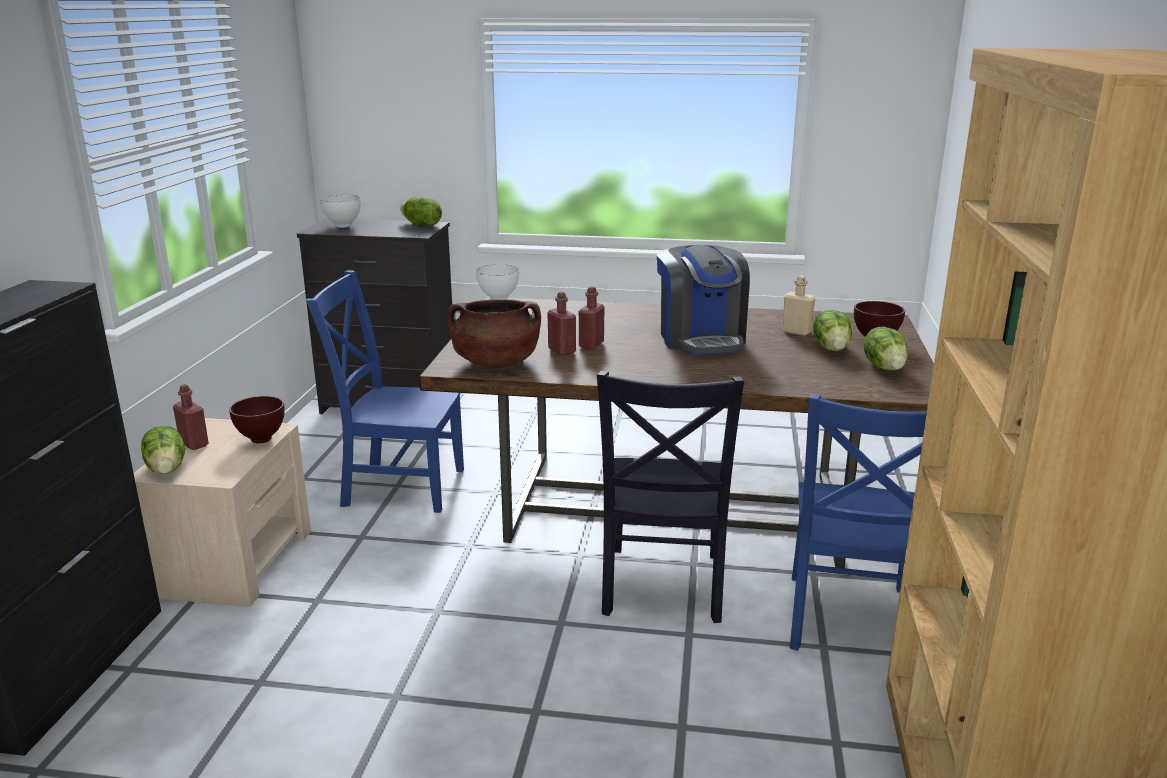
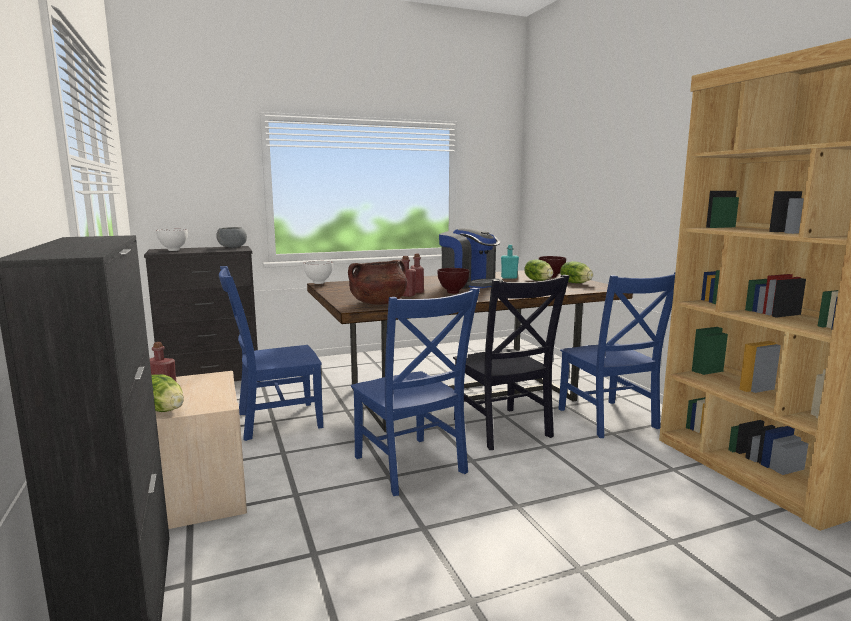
camera: 30 degrees left, 10 degrees down
brown bowl [229,396,285,444] -> brown bowl moved to [437,268,469,294]
lettuce [401,196,442,226] -> grey bowl [216,227,247,248]
beige bottle [782,276,816,336] -> turquoise bottle [501,245,519,279]
none -> blue chair [351,288,480,496]

